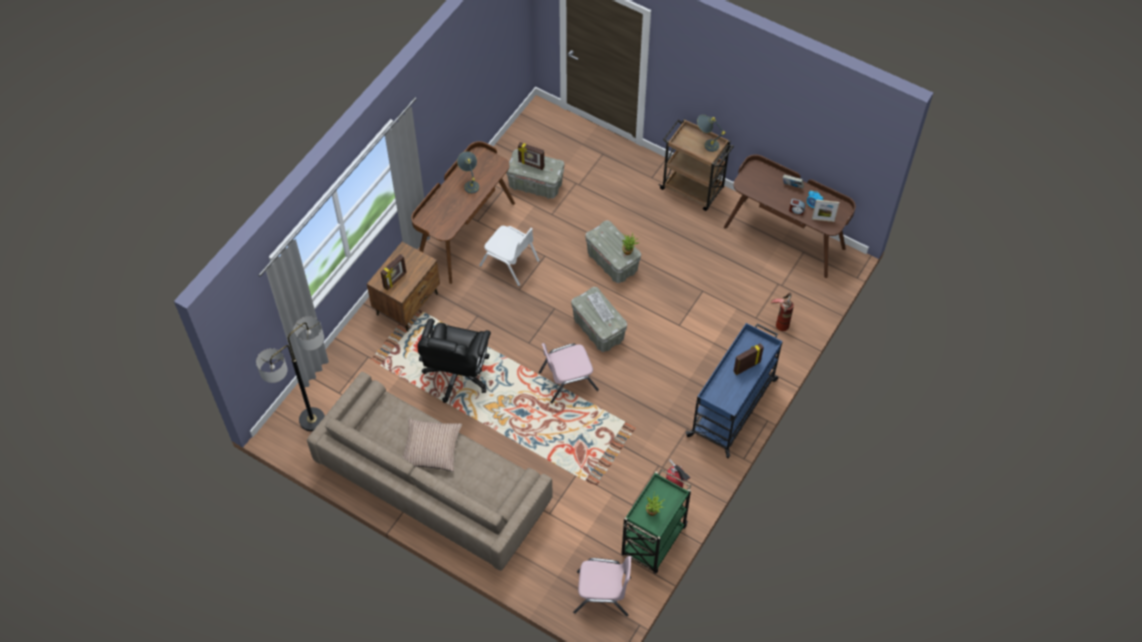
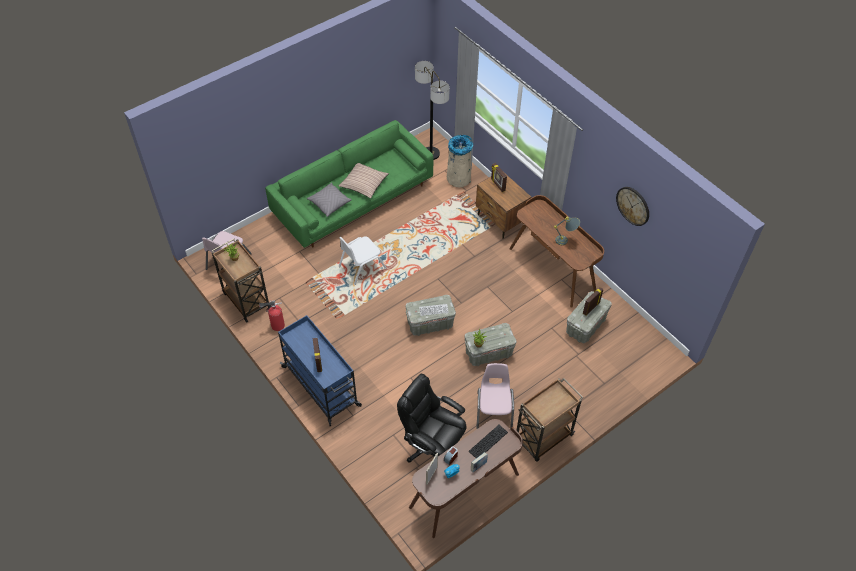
camera: 110 degrees right, 5 degrees down
beige sofa [307,372,553,571] -> green sofa [265,120,433,248]
black office chair [418,318,491,403] -> black office chair moved to [397,373,466,463]
white chair [479,226,540,286] -> white chair moved to [339,236,387,285]
pink chair [539,343,599,404] -> pink chair moved to [476,363,514,429]
green cart [622,469,691,574] -> brown cart [212,239,270,323]
grey table lamp [697,114,726,152] -> none
fire extinguisher [771,293,794,331] -> none
none -> grey pillow [307,183,352,217]
none -> beige trash can [447,135,473,187]
none -> keyboard [469,425,508,458]
none -> wall clock [616,187,649,226]

